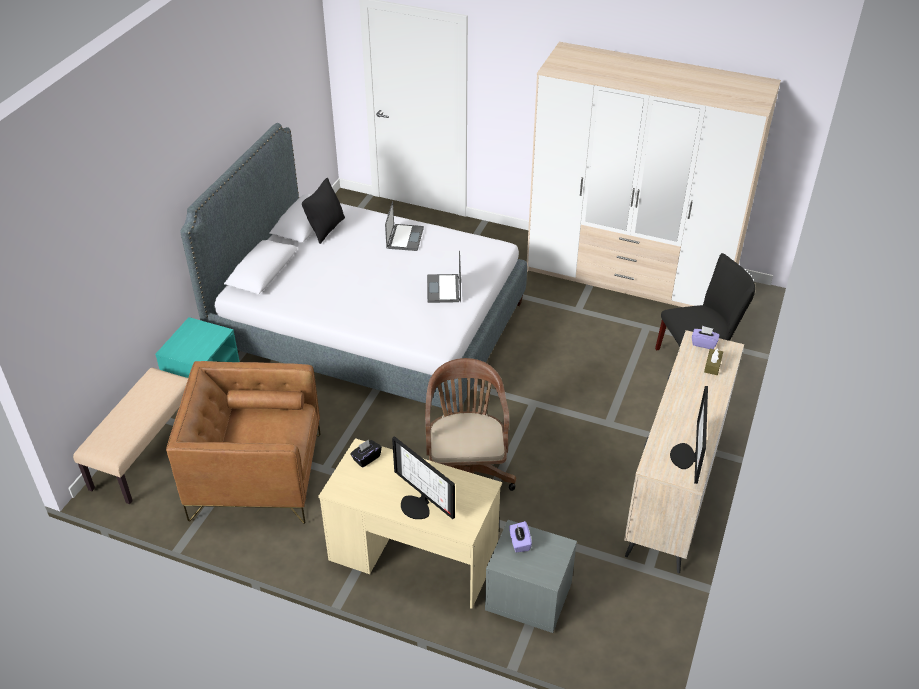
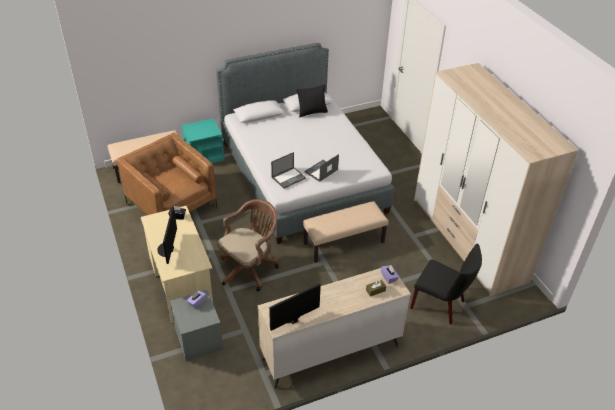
camera: 45 degrees right, 0 degrees up
laptop [385,201,424,251] -> laptop moved to [271,152,306,189]
none -> beige bench [303,201,388,263]

